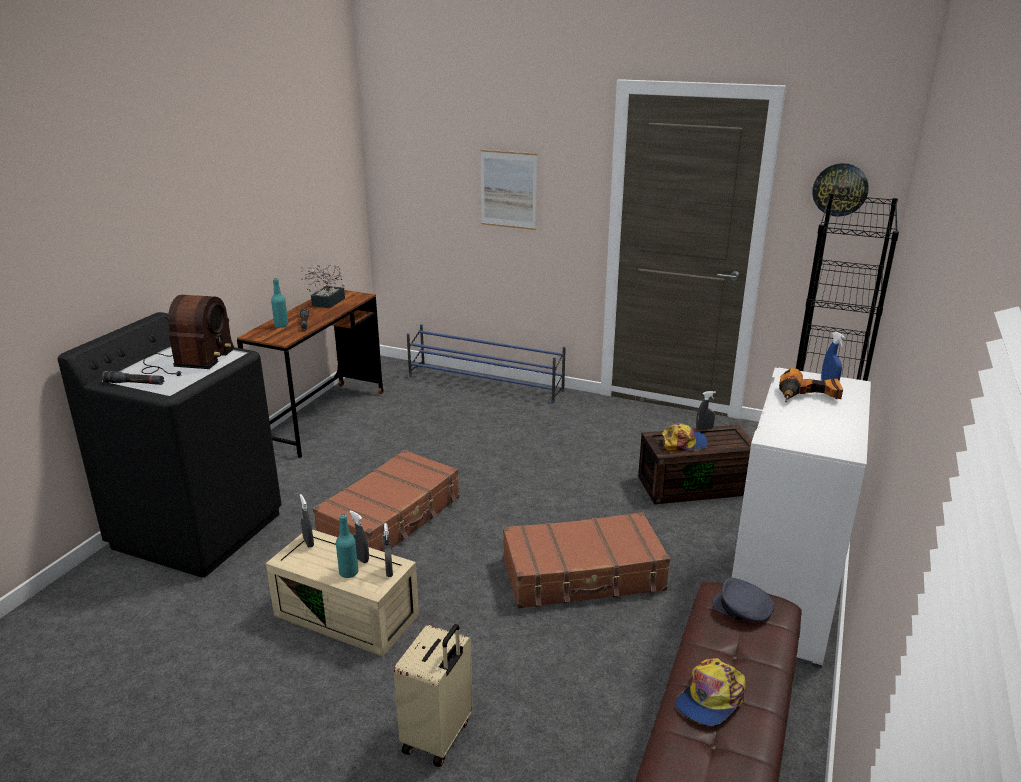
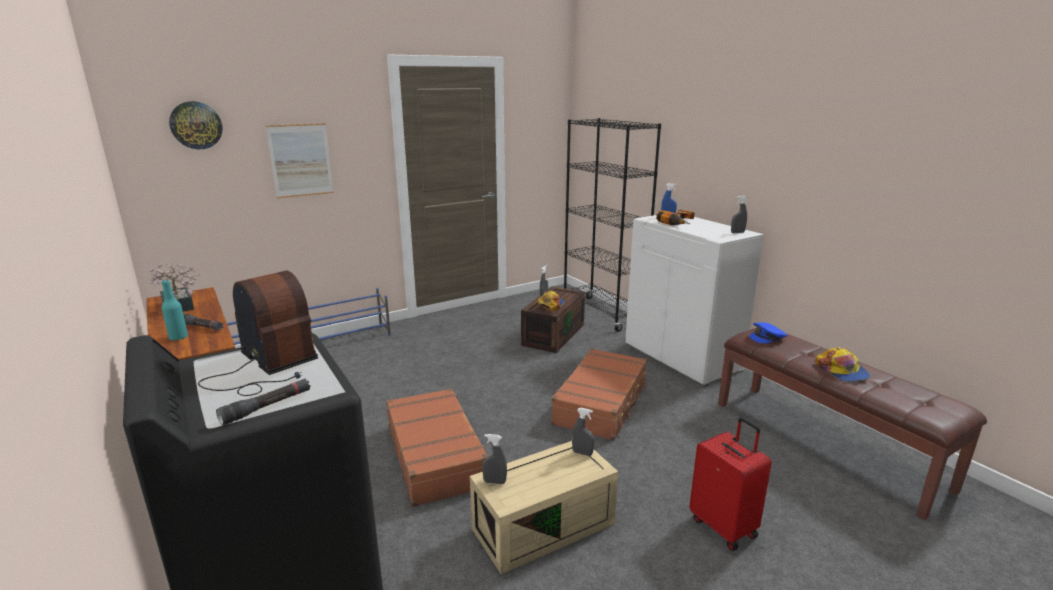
camera: 55 degrees left, 5 degrees down
turquoise bottle [336,514,358,578] -> none
grey spray bottle [349,510,369,563] -> grey spray bottle moved to [731,196,747,233]
beige suitcase [394,624,473,767] -> red suitcase [689,417,772,551]
grey cap [712,578,774,622] -> blue cap [749,322,787,343]
wall clock [812,163,869,217] -> wall clock moved to [169,101,223,150]

